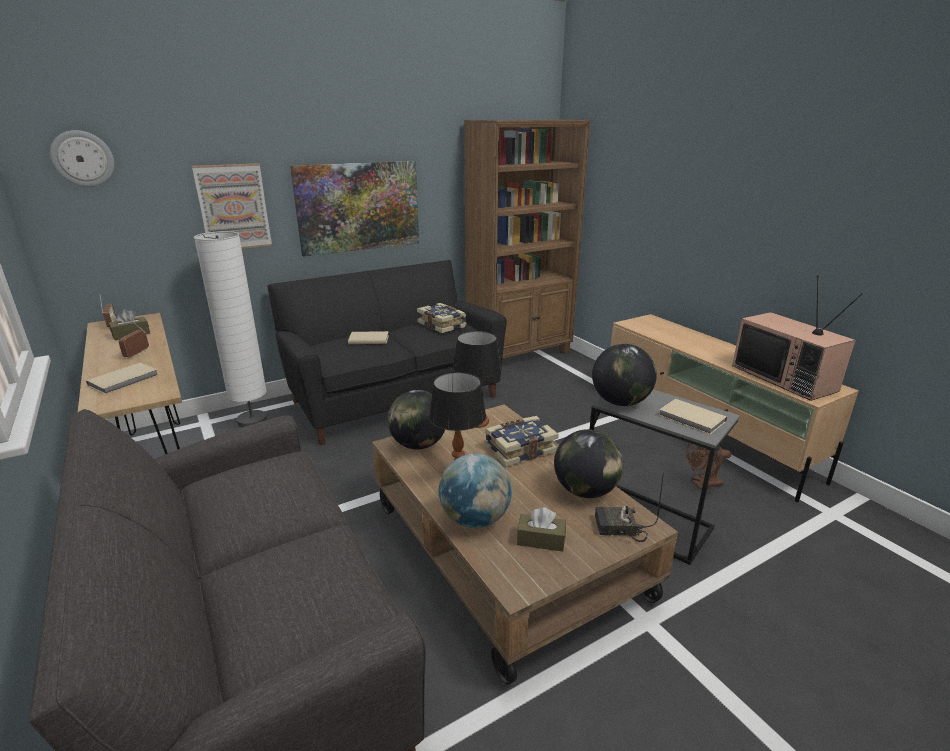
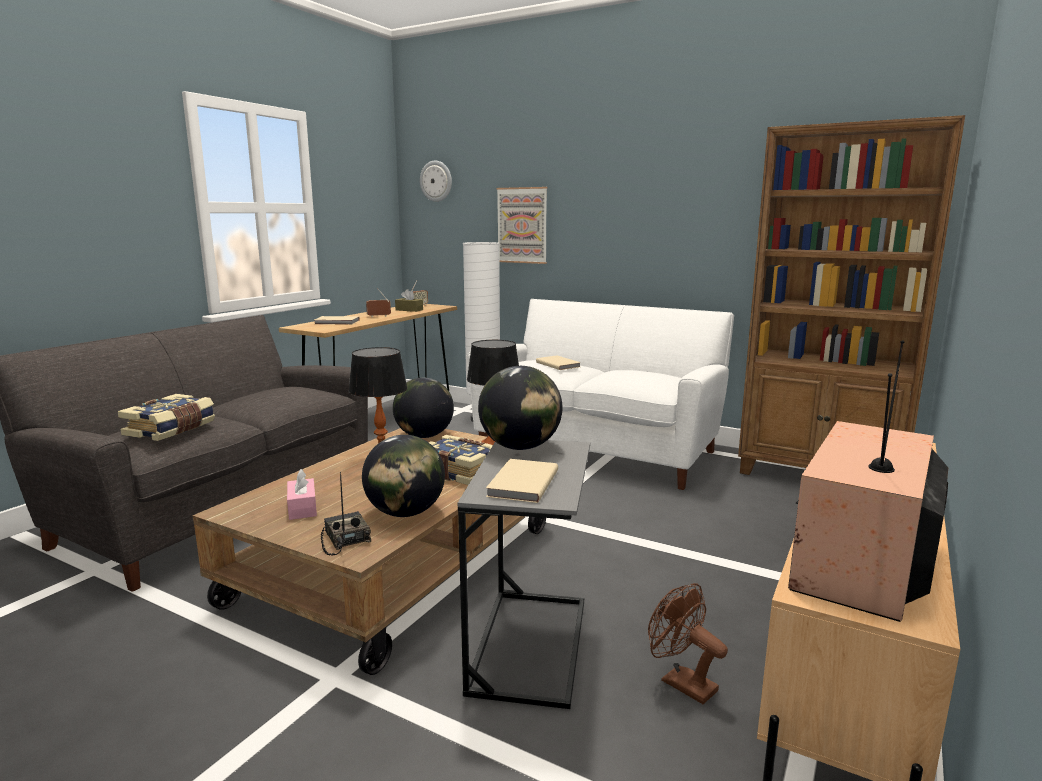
camera: 60 degrees right, 10 degrees down
black sofa [267,260,507,445] -> white sofa [466,299,734,490]
picture [290,161,419,256] -> none
book [417,303,466,333] -> book moved to [118,394,215,441]
globe [439,454,512,528] -> none
brown tissue box [517,507,566,552] -> pink tissue box [287,469,317,520]

